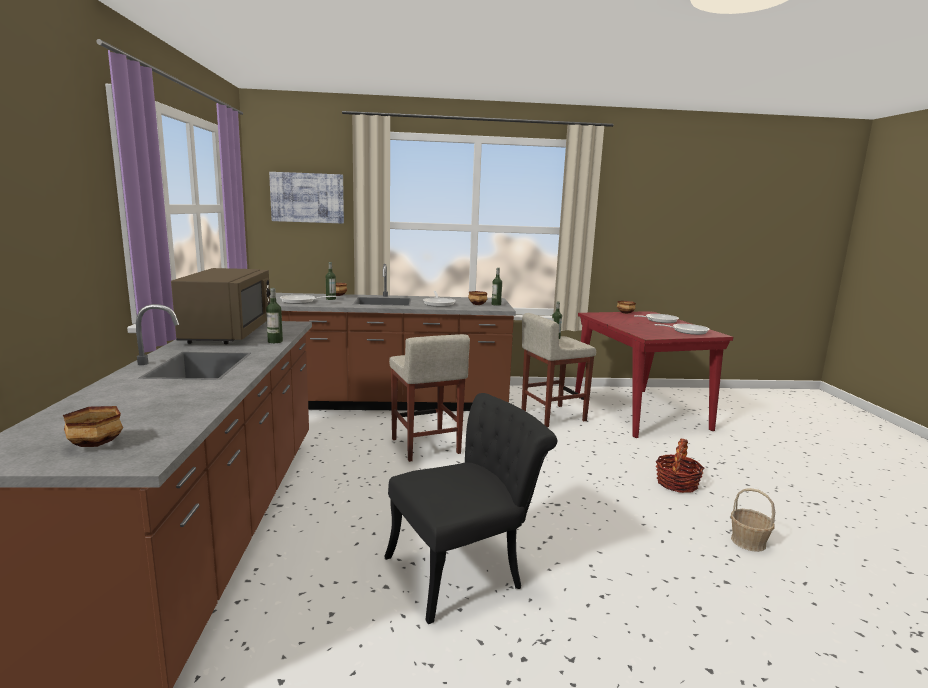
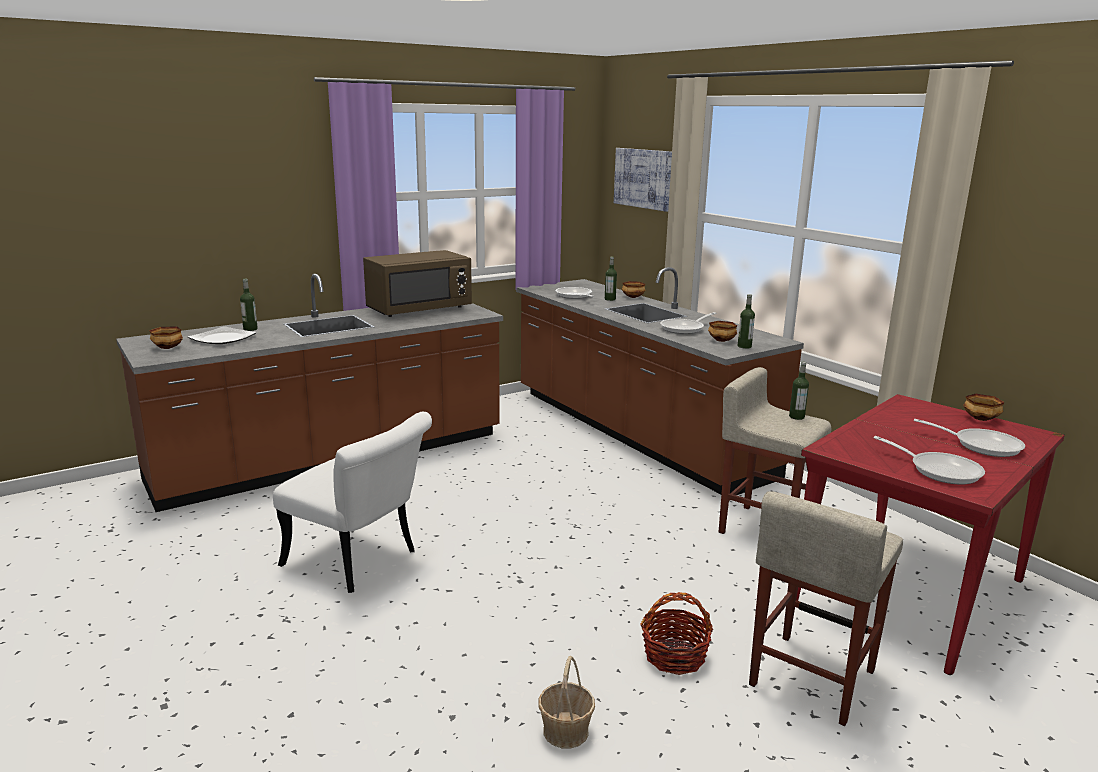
camera: 60 degrees right, 5 degrees up
bottle [266,288,283,343] -> bottle moved to [240,279,258,331]
black chair [384,393,557,624] -> white chair [273,412,432,593]
beige stool [389,334,470,462] -> beige stool moved to [749,491,903,726]
none -> plate [188,326,257,344]

